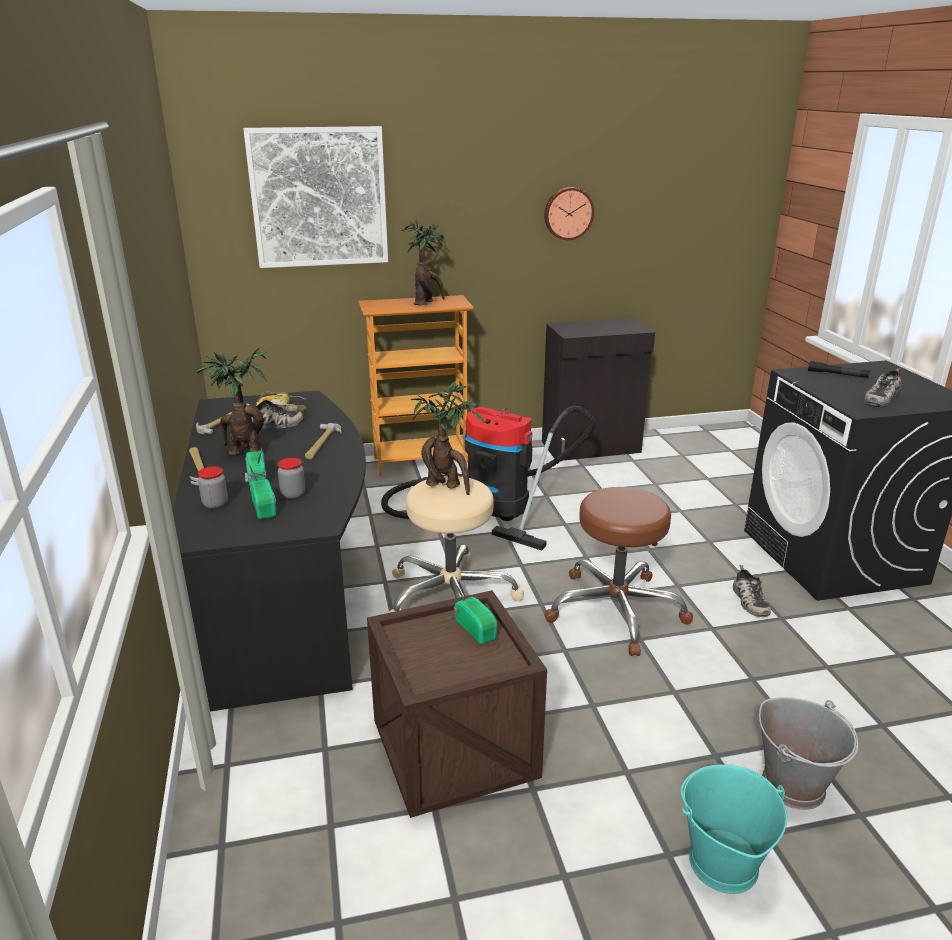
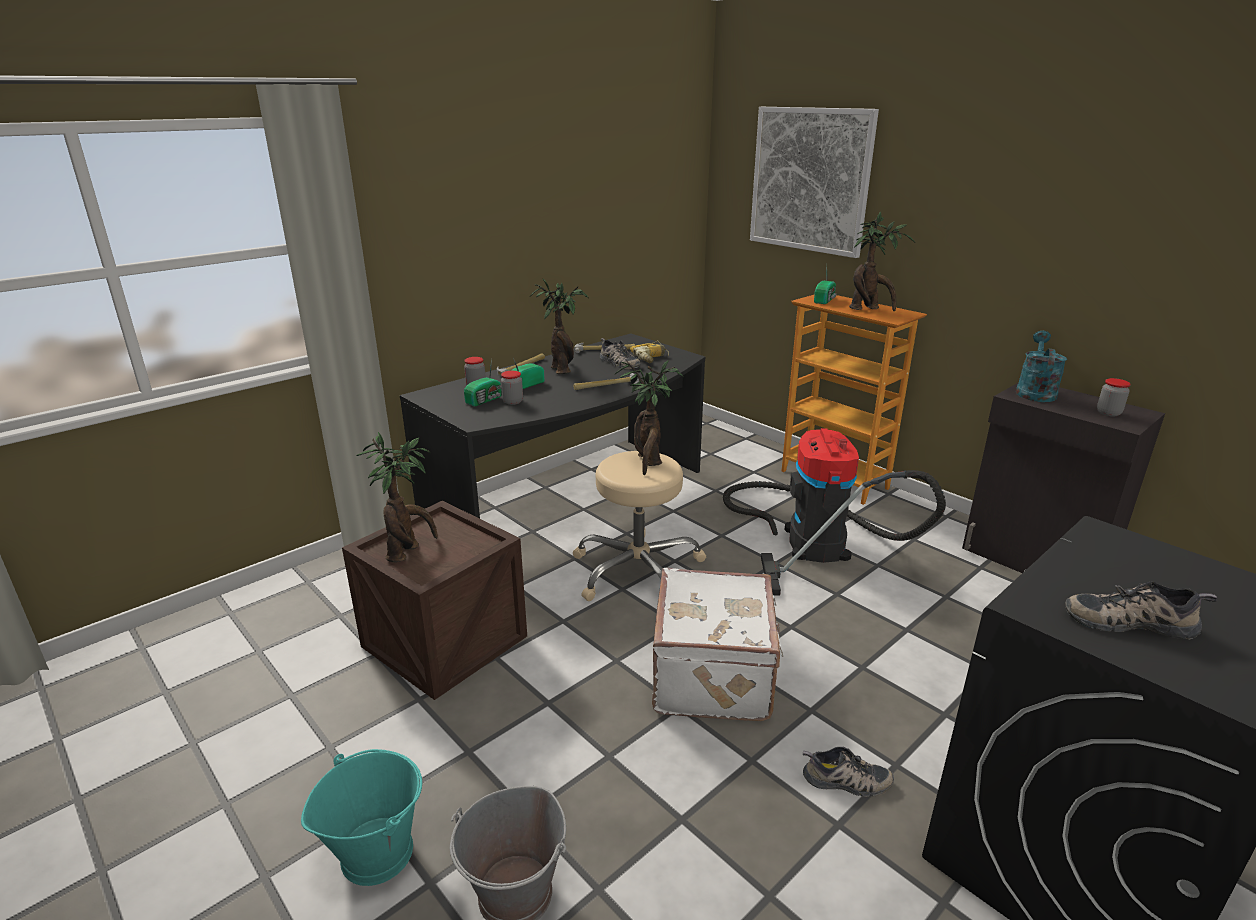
camera: 60 degrees right, 0 degrees up
radio [452,577,497,645] -> radio moved to [814,263,837,304]
wall clock [544,187,594,240] -> none
brown stool [544,487,693,656] -> white suitcase [652,568,783,721]
shoe [733,565,771,617] -> shoe turned 135 degrees counterclockwise [803,747,894,797]
black flashlight [808,361,870,378] -> none
none -> potted plant [356,432,438,562]
none -> turquoise watering can [1016,331,1067,402]
none -> jar [1097,378,1131,417]

